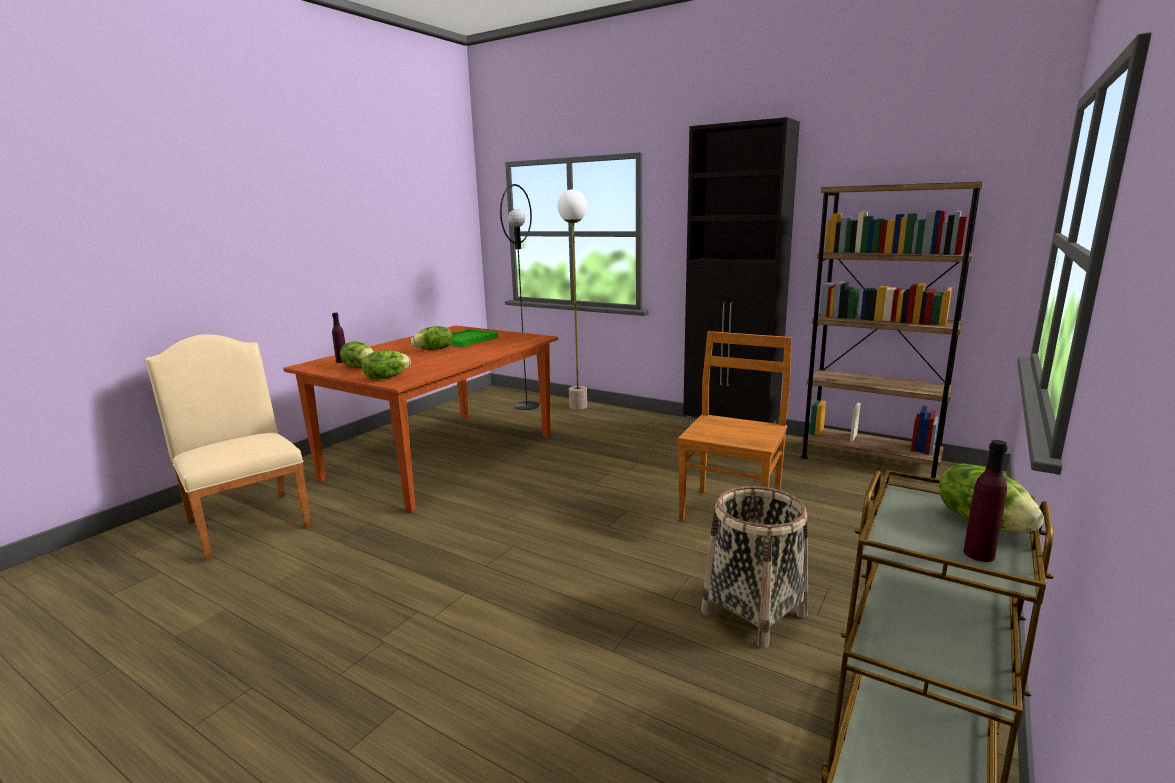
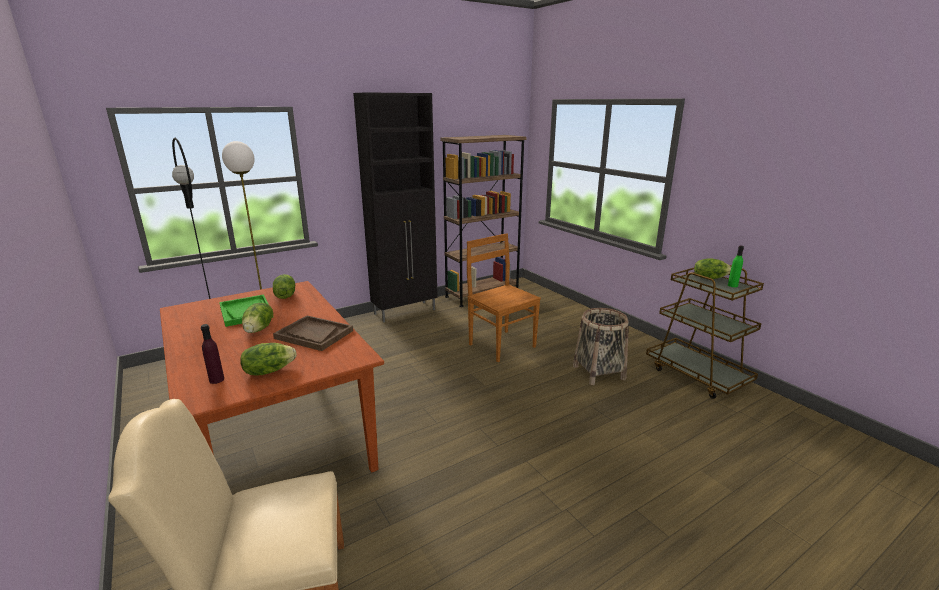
camera: 65 degrees left, 5 degrees up
lettuce [362,350,411,379] -> lettuce moved to [273,274,295,299]
purple bottle [963,440,1008,562] -> green bottle [728,246,744,287]
none -> brown tray [273,316,353,351]

